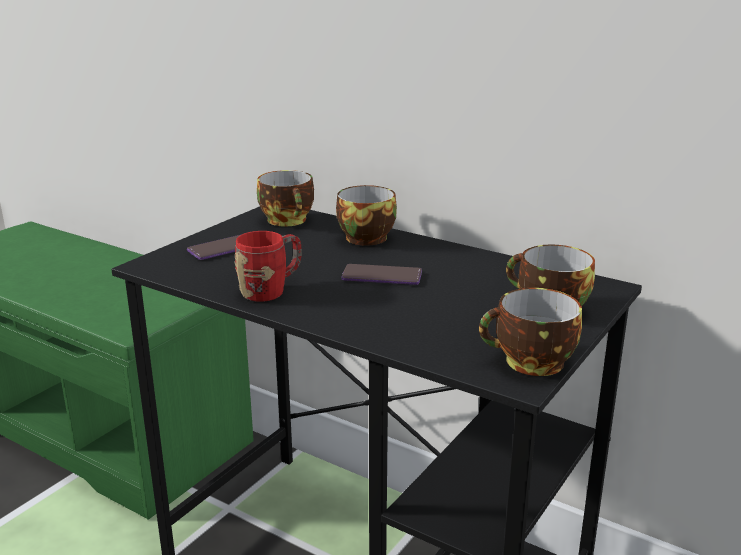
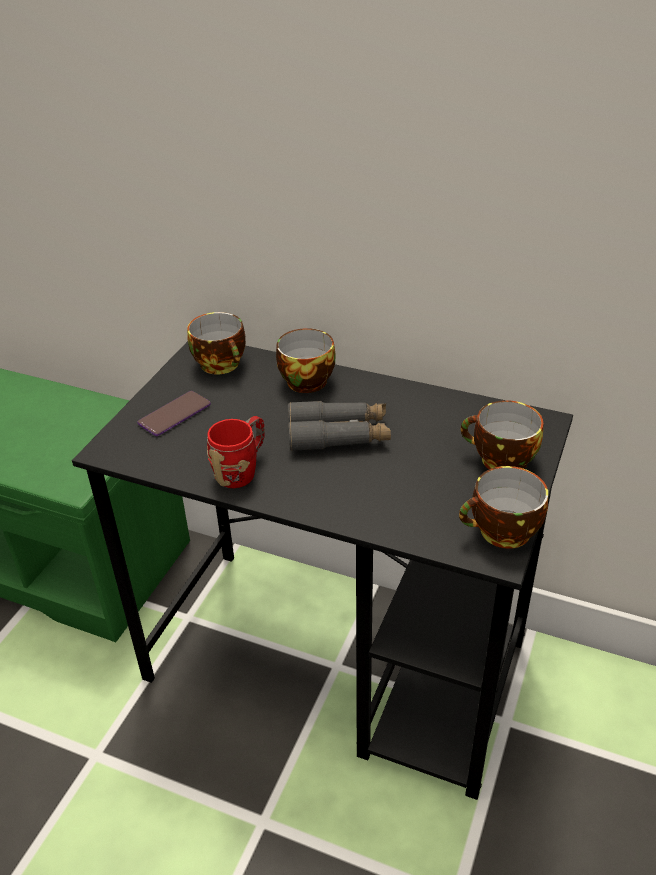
camera: 10 degrees left, 15 degrees up
phone [341,264,422,285] -> grey binoculars [288,401,391,451]

